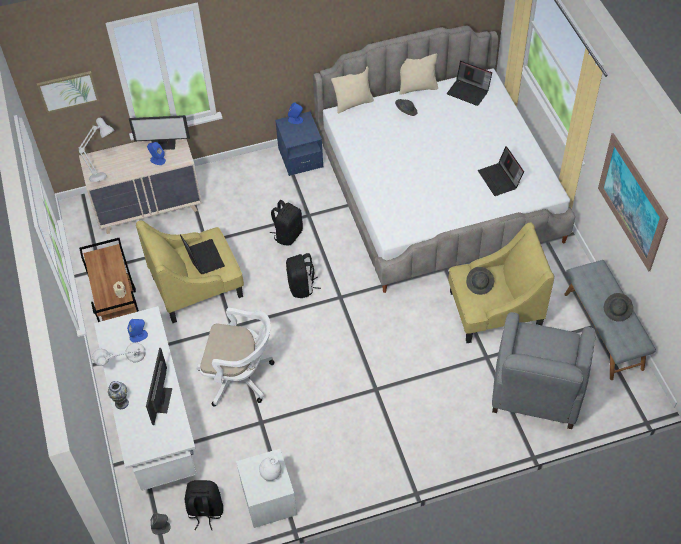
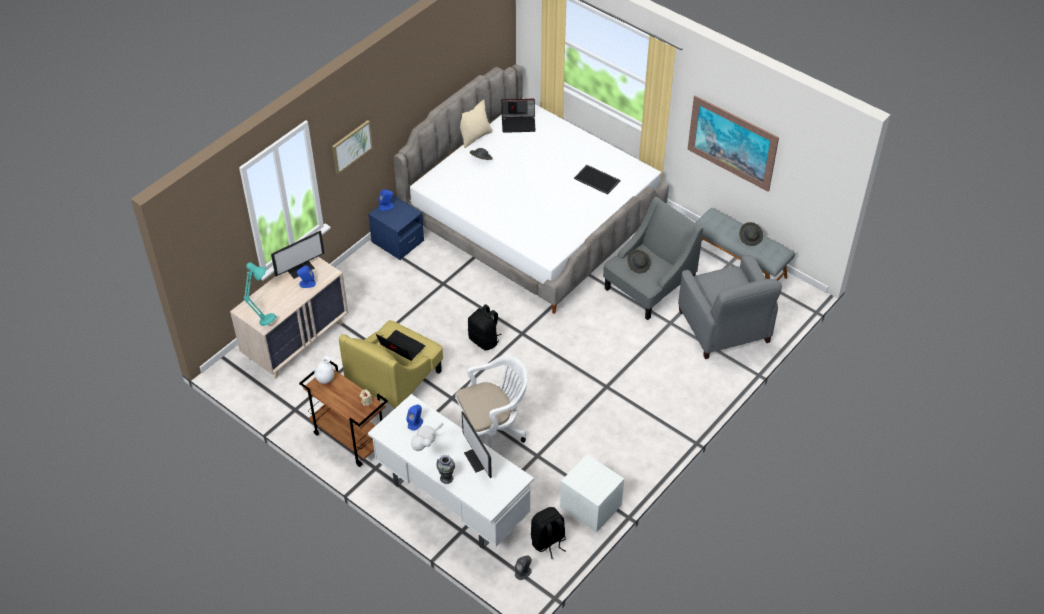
camera: 35 degrees left, 5 degrees down
picture [37,71,99,113] -> picture moved to [332,120,373,174]
grey table lamp [78,118,114,182] -> turquoise table lamp [244,262,276,326]
white vase [259,455,281,481] -> white vase moved to [314,356,334,384]
black backpack [270,200,303,246] -> none
beige pillow [331,67,374,113] -> none
yellow armchair [448,223,554,343] -> grey armchair [603,197,703,320]
laptop [478,146,524,196] -> tray [574,165,620,195]

